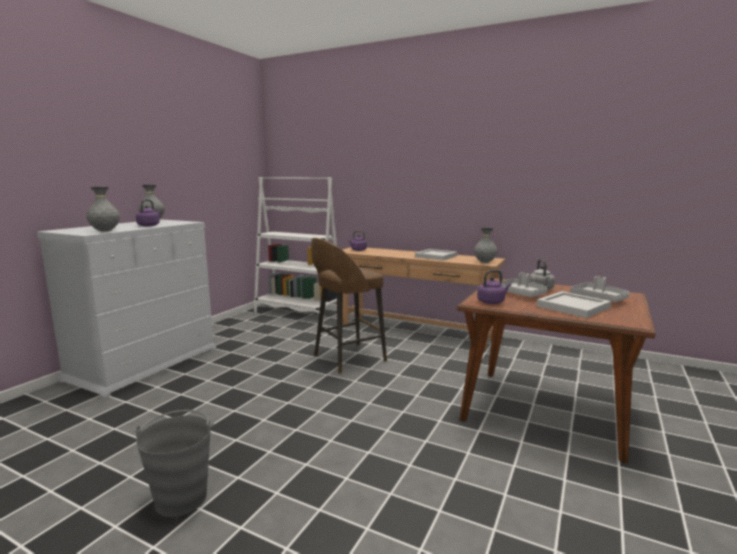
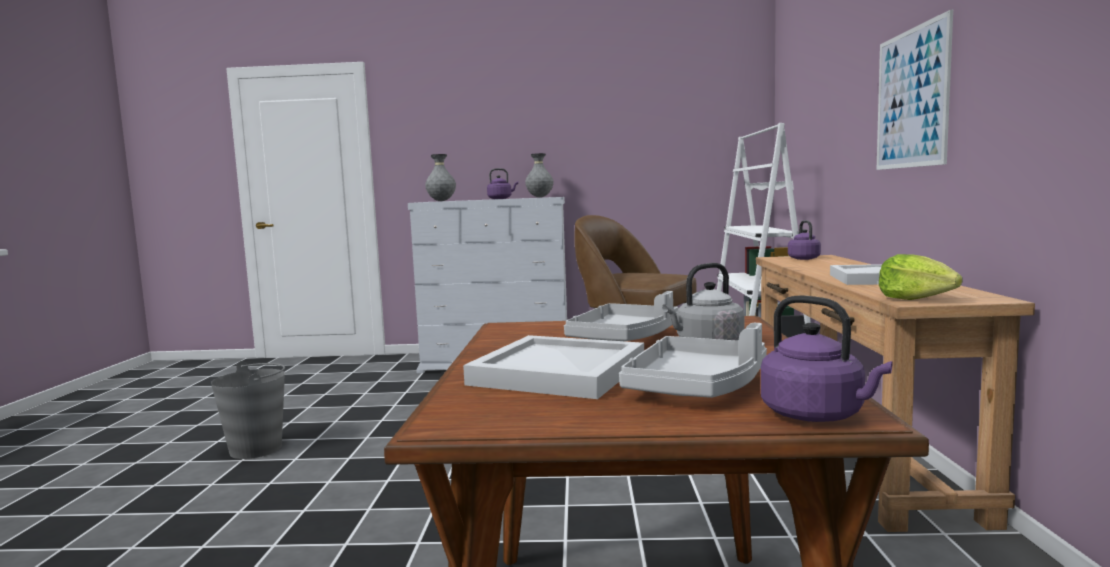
camera: 65 degrees right, 5 degrees down
grey vase [474,228,498,263] -> lettuce [879,254,962,300]
purple kettle [477,270,511,304] -> purple kettle moved to [761,296,893,422]
none -> picture [876,10,953,170]

